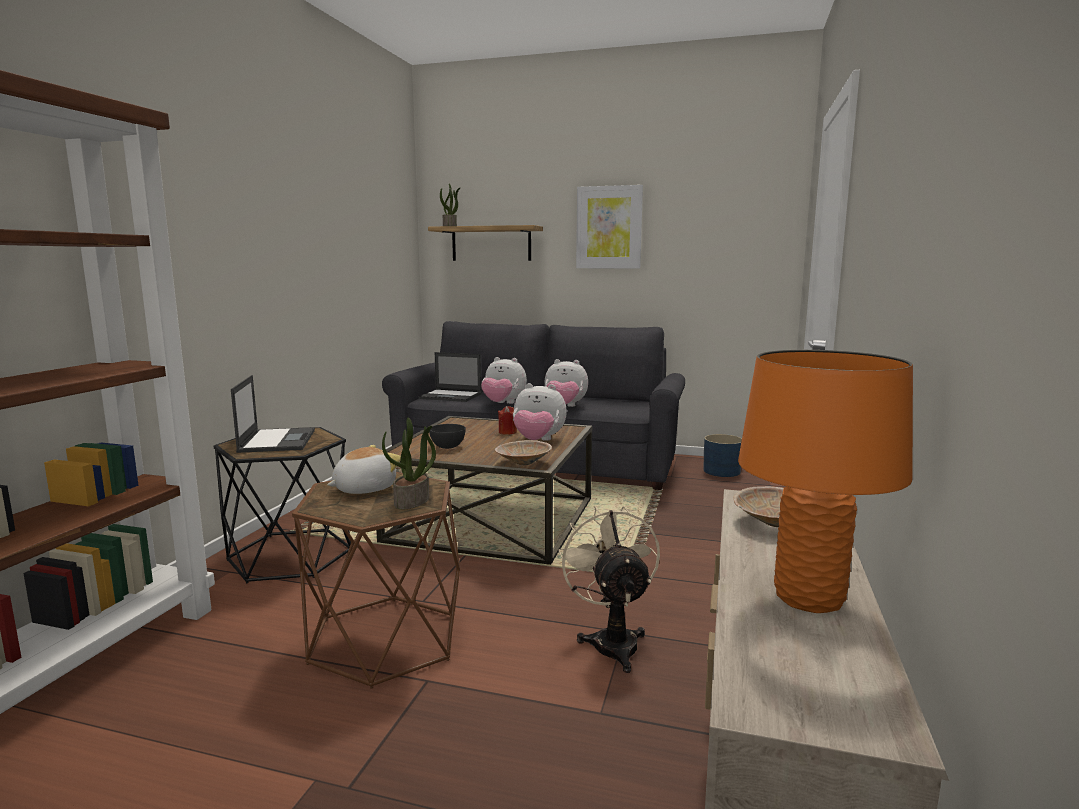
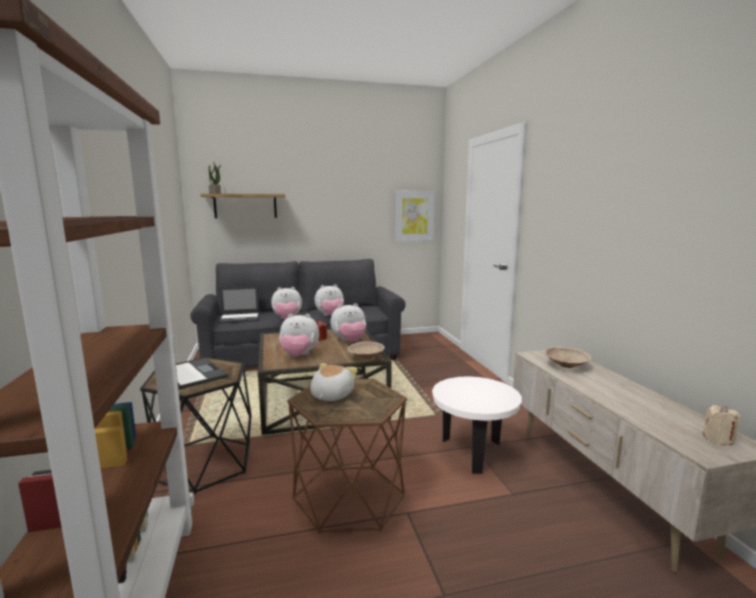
camera: 30 degrees left, 0 degrees up
potted plant [382,418,436,509] -> none
grey bowl [429,424,466,449] -> plush toy [279,314,319,356]
beige fan [558,506,660,673] -> white side table [432,376,522,474]
picture [576,185,643,269] -> picture moved to [395,191,435,242]
blue planter [703,434,742,477] -> none
orange table lamp [738,350,913,613] -> none
none -> beige candle [703,405,741,445]

